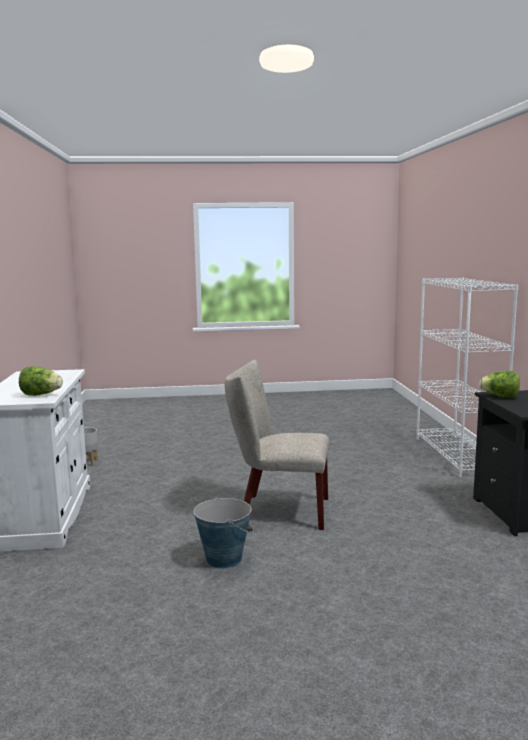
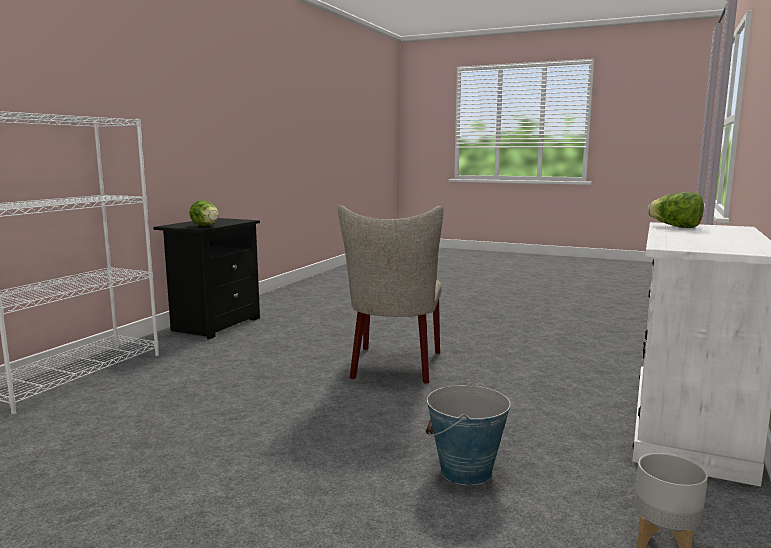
camera: 150 degrees left, 0 degrees up
bucket [194,496,252,569] -> bucket moved to [426,382,511,486]
beige chair [225,360,329,530] -> beige chair turned 60 degrees clockwise [338,205,443,384]

